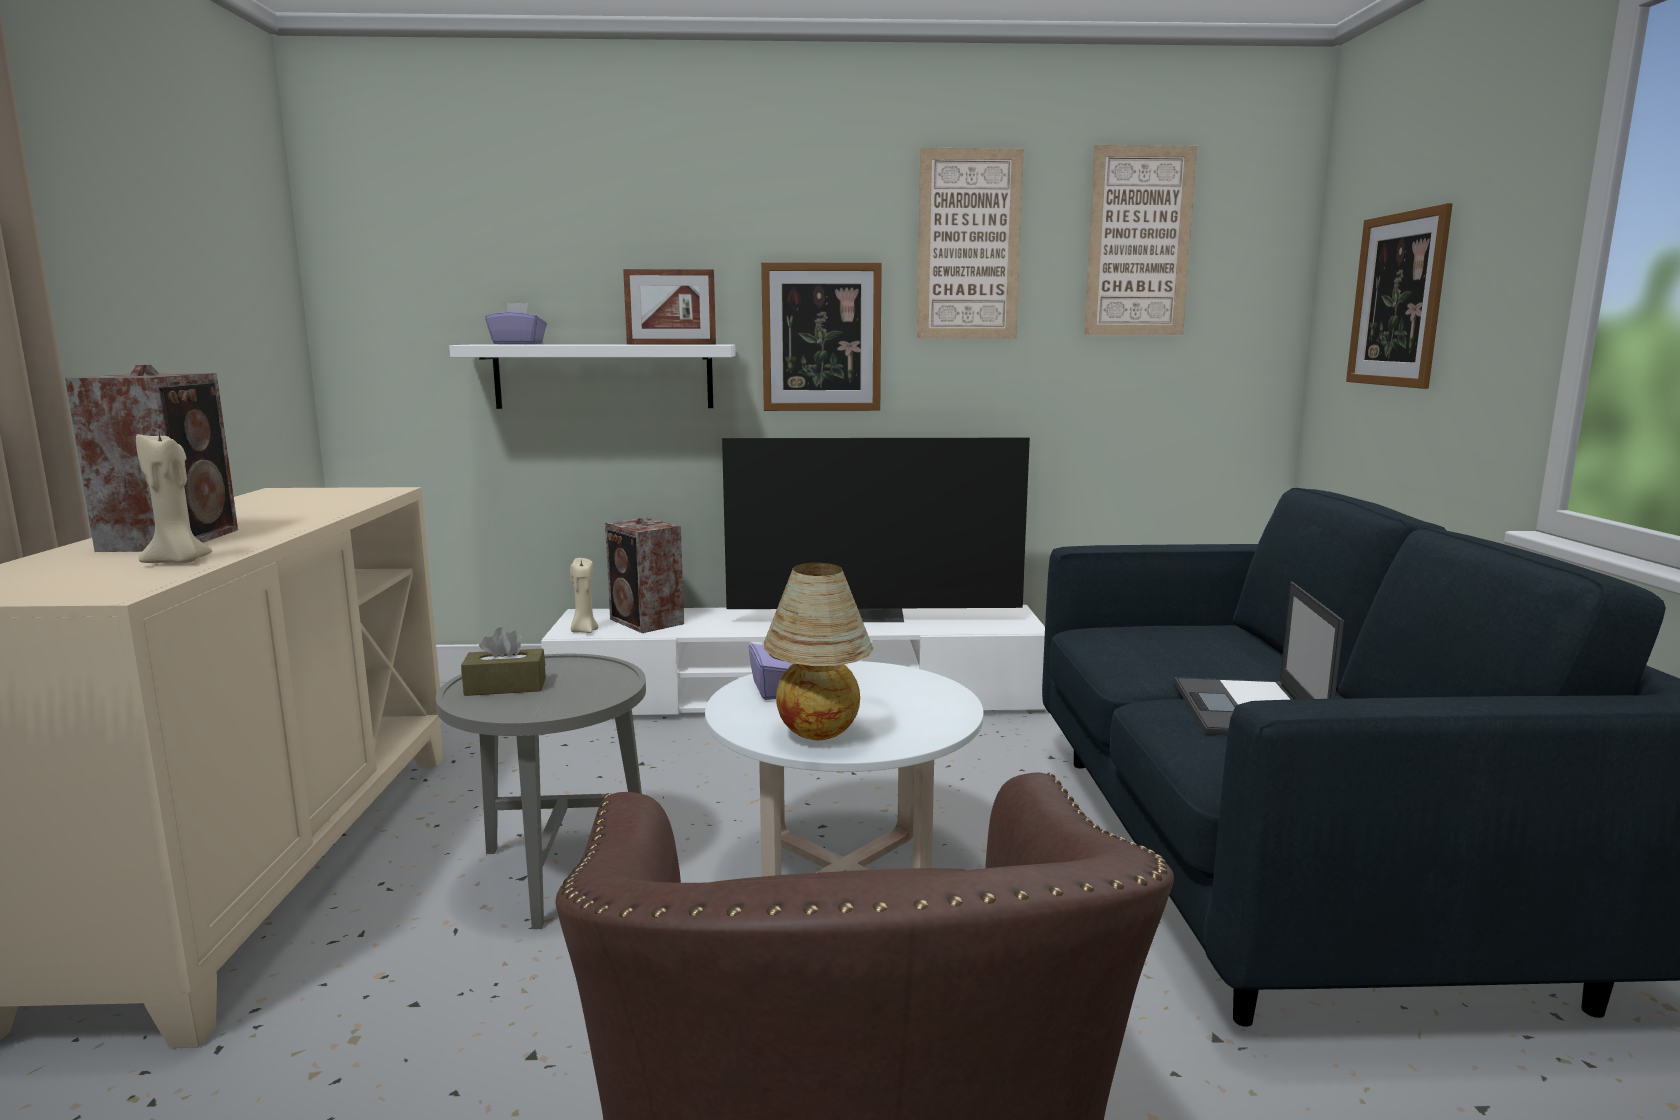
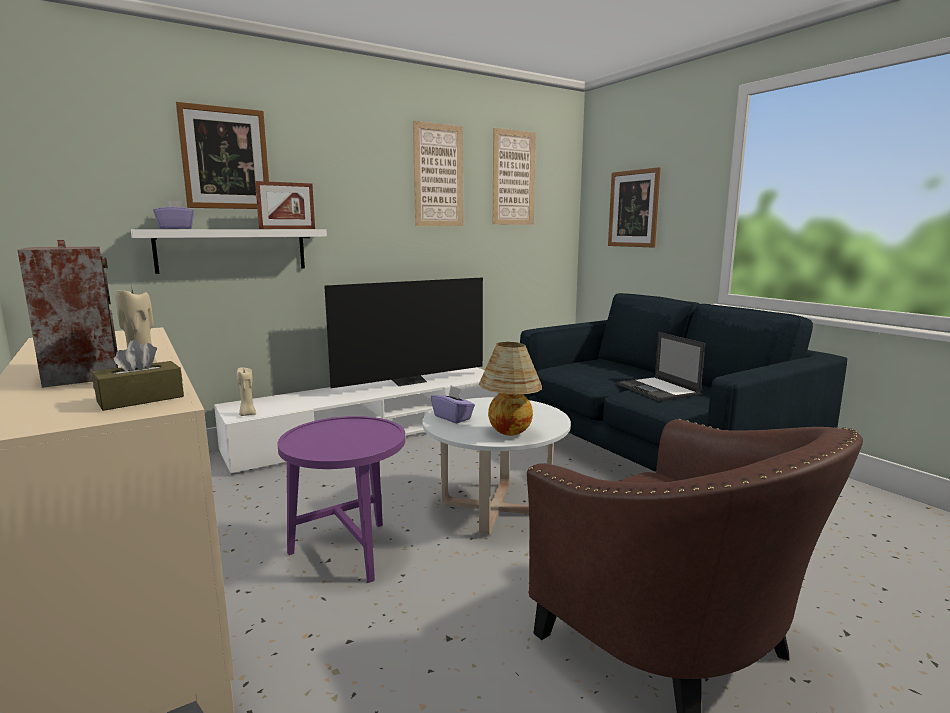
camera: 30 degrees left, 0 degrees up
grey side table [436,654,646,929] -> purple side table [277,416,406,583]
brown tissue box [461,627,546,696] -> brown tissue box moved to [92,340,184,411]
speaker [605,517,684,633] -> none
picture [761,262,882,411] -> picture moved to [176,102,269,209]

